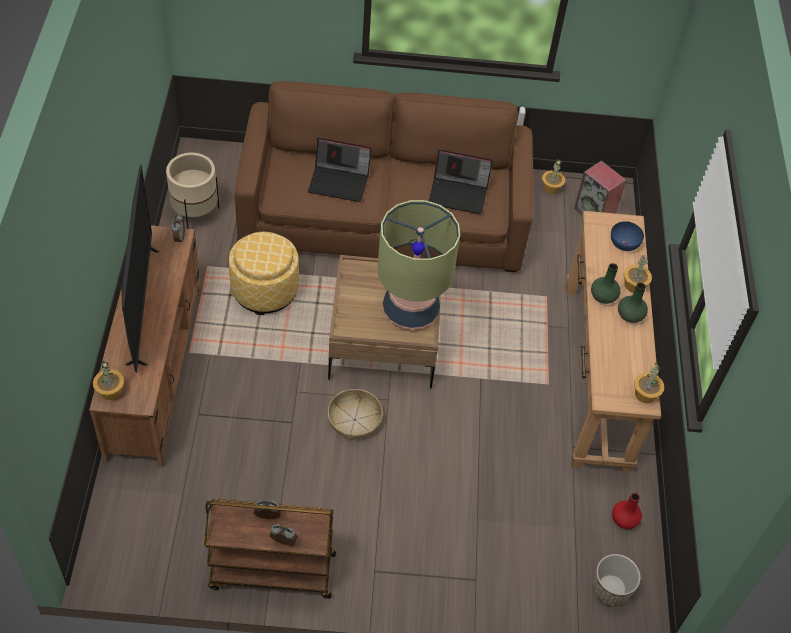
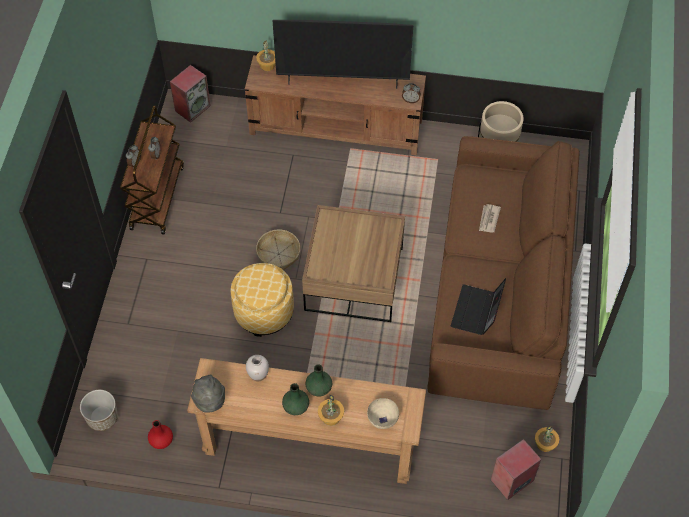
camera: 100 degrees right, 5 degrees up
ottoman [229,232,299,315] -> ottoman moved to [231,263,294,337]
laptop [308,138,371,202] -> newspaper [479,204,501,233]
table lamp [378,200,460,330] -> none
blue bowl [611,221,644,251] -> beige bowl [367,398,399,429]
potted plant [634,363,664,403] -> grey hat [191,374,225,412]
none -> speaker [170,65,211,123]
none -> white vase [246,355,269,382]

